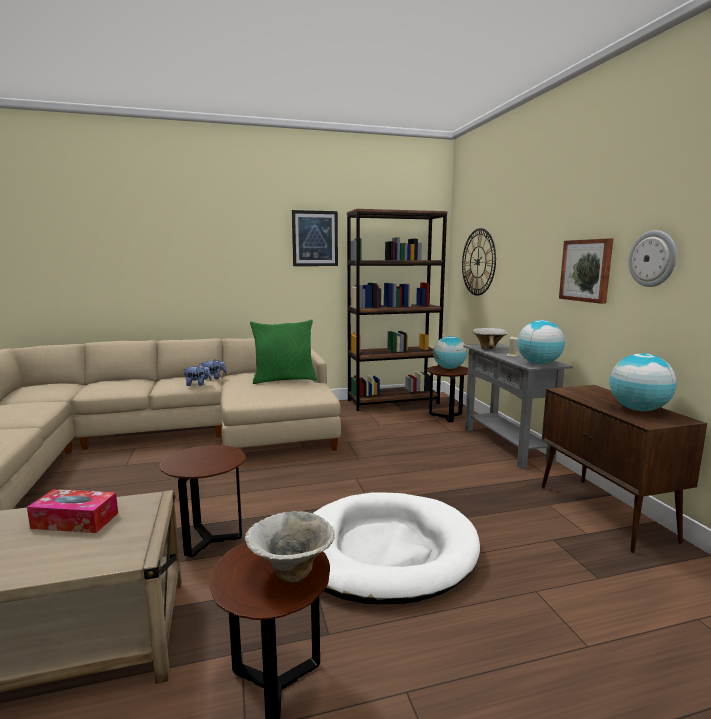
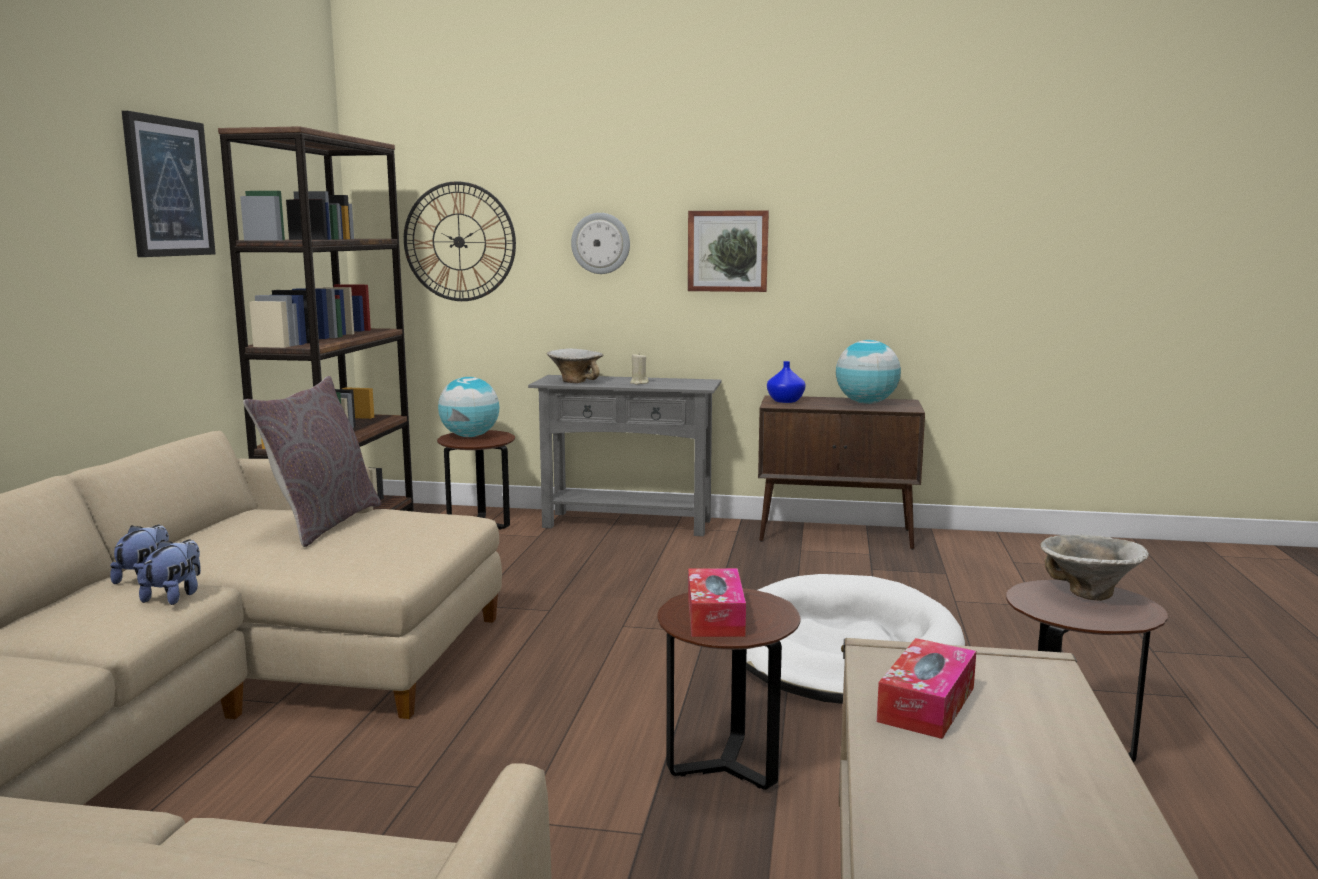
camera: 65 degrees left, 0 degrees up
green pillow [250,320,317,384] -> grey pillow [243,376,381,547]
globe [518,320,565,364] -> none
wall clock [629,230,677,287] -> wall clock moved to [571,213,630,274]
none -> tissue box [688,568,746,637]
none -> blue vase [767,361,805,403]

